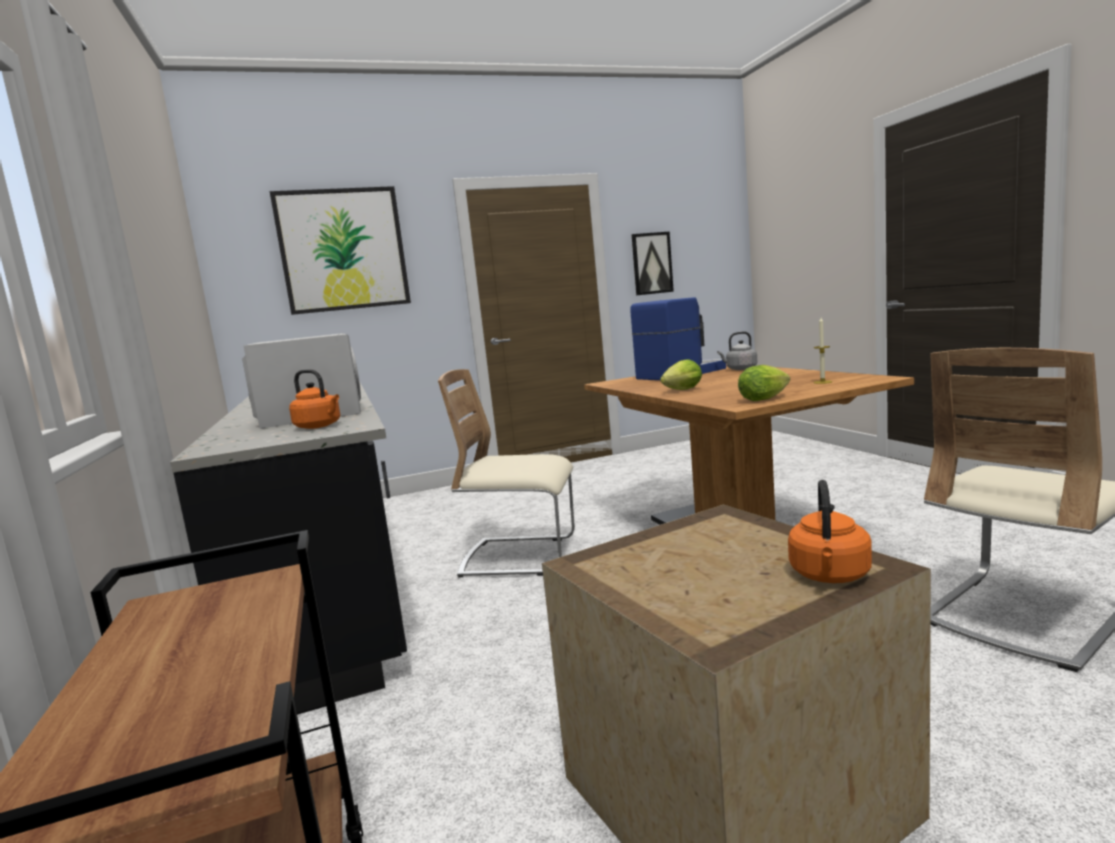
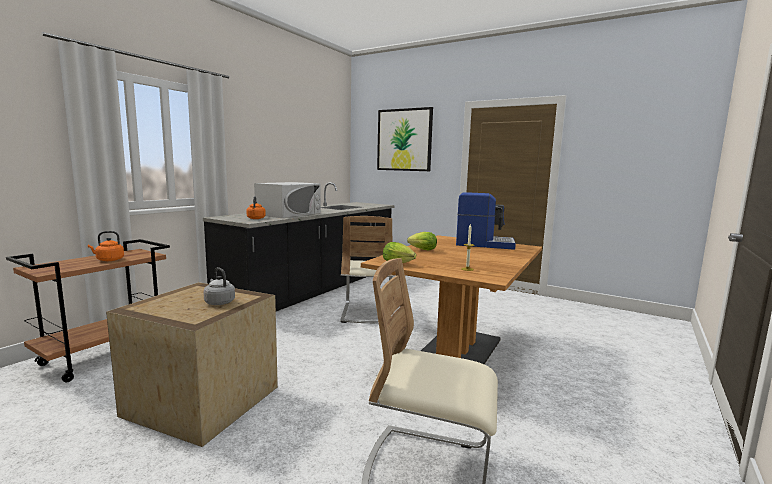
camera: 50 degrees right, 0 degrees up
beige chair [438,369,575,578] -> beige chair turned 150 degrees counterclockwise [340,216,393,323]
picture [632,232,674,295] -> none
grey kettle [717,331,757,370] -> grey kettle moved to [203,267,235,305]
orange kettle [788,480,872,583] -> orange kettle moved to [88,231,124,261]

